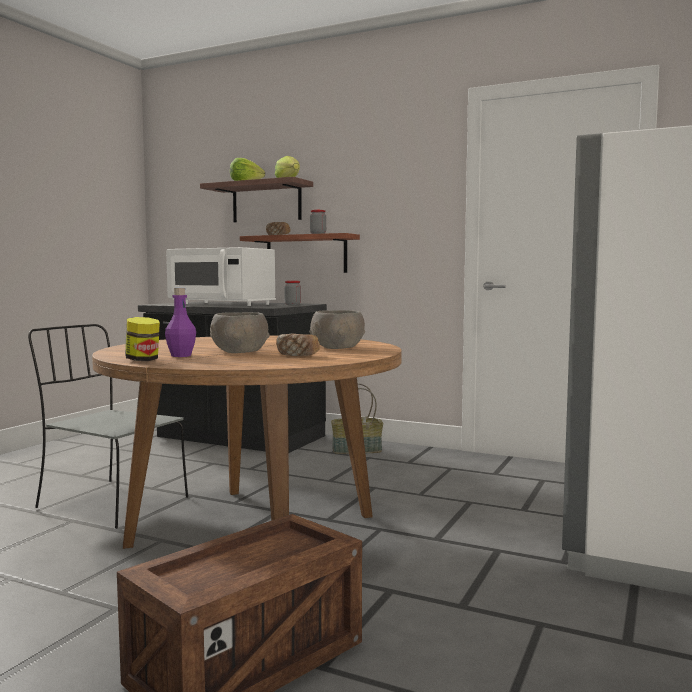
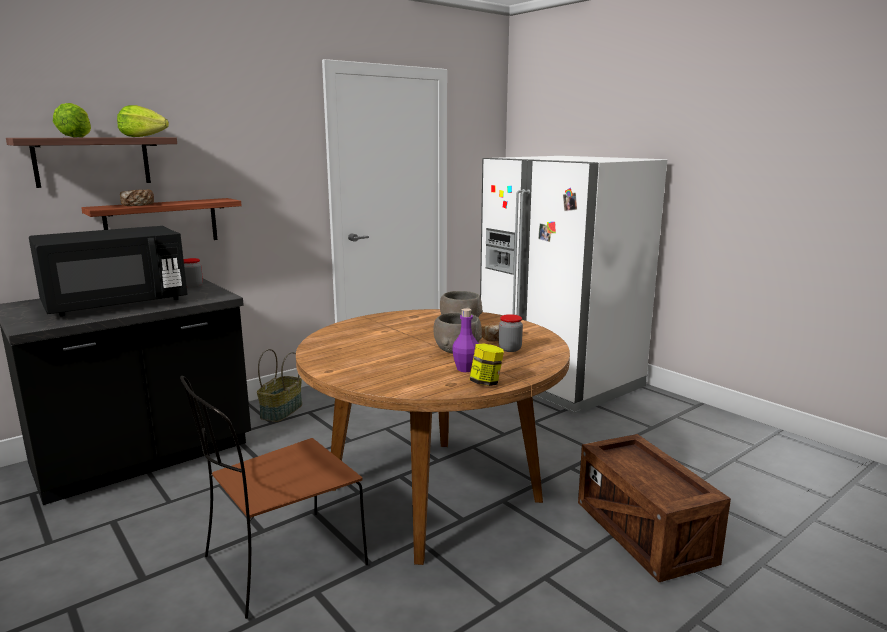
camera: 65 degrees left, 10 degrees up
grey chair [28,324,188,529] -> brown chair [180,376,368,619]
white microwave [166,247,276,306] -> black microwave [29,226,187,316]
jar [310,210,326,234] -> jar moved to [499,314,523,352]

